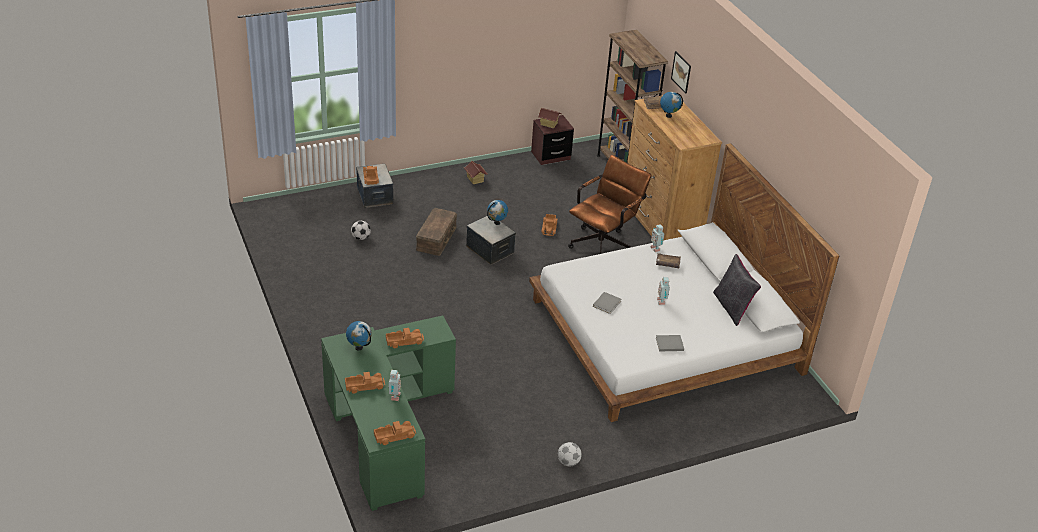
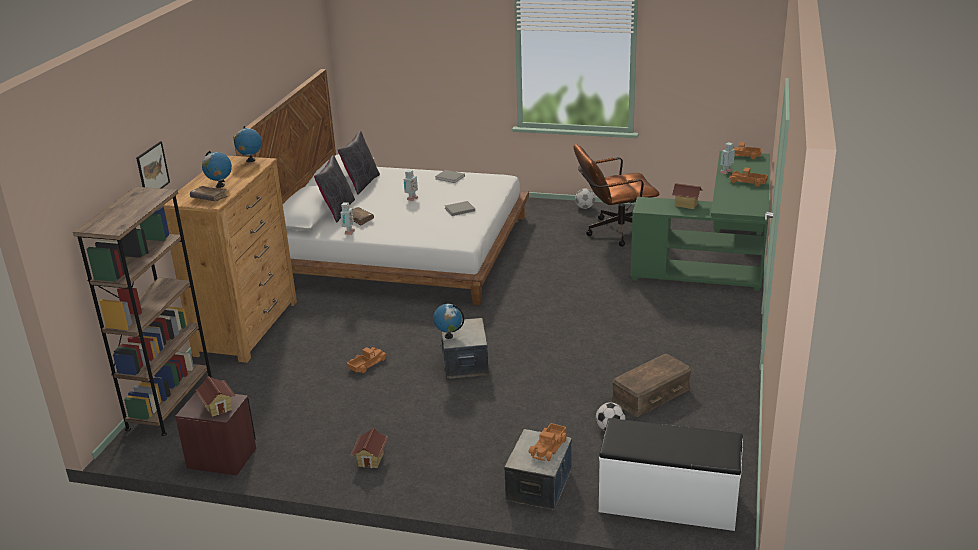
camera: 140 degrees left, 10 degrees down
globe [346,321,372,350] -> globe moved to [234,126,262,162]
toy truck [386,328,424,348] -> toy house [672,183,703,209]
brown storage box [416,208,457,256] -> brown storage box moved to [612,354,691,417]
brown office chair [568,155,652,254] -> brown office chair moved to [574,144,659,247]
none -> black pillow [314,155,355,222]
none -> white bench [599,418,743,531]

